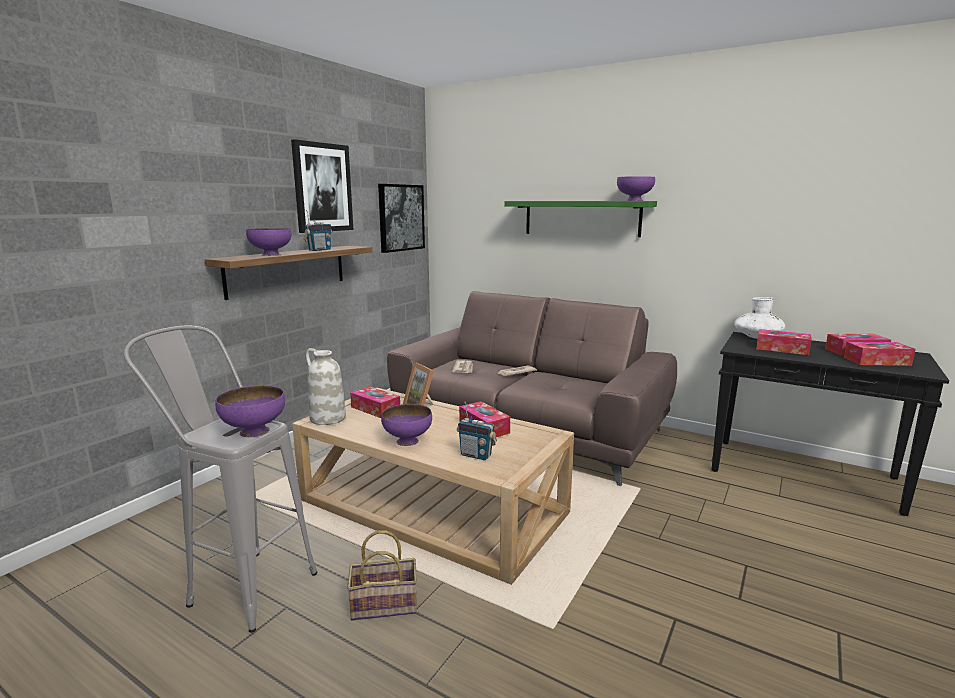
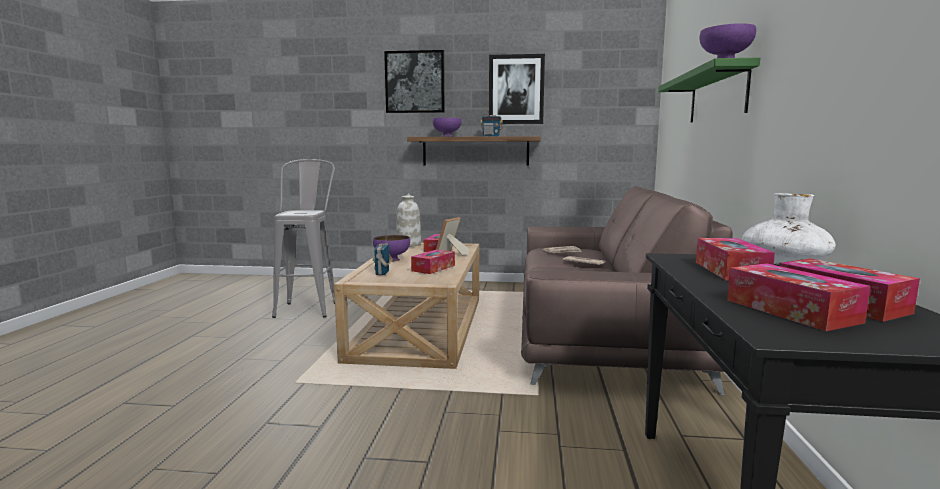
camera: 65 degrees right, 5 degrees down
purple bowl [215,385,285,437] -> none
basket [347,530,417,621] -> none
picture [378,184,425,253] -> picture moved to [384,50,445,113]

